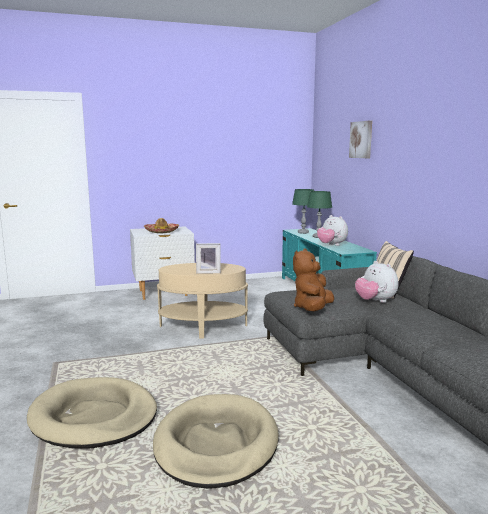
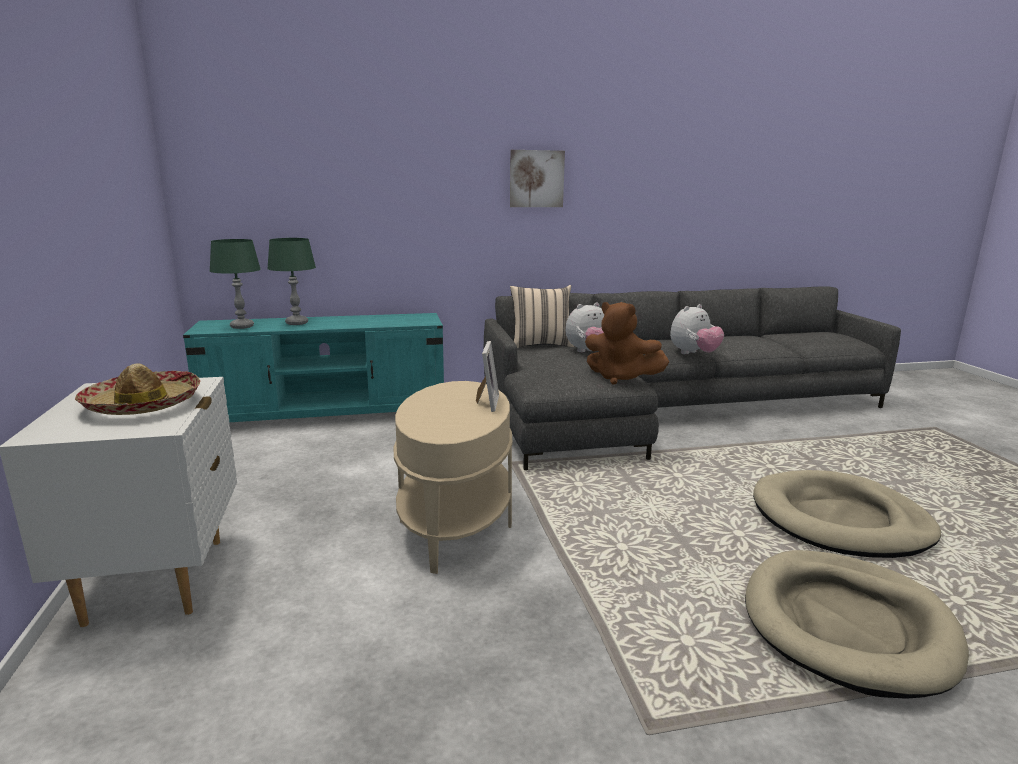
camera: 85 degrees left, 5 degrees up
plush toy [317,215,348,246] -> plush toy moved to [670,304,724,354]
picture [349,120,372,158] -> picture moved to [510,150,565,207]

